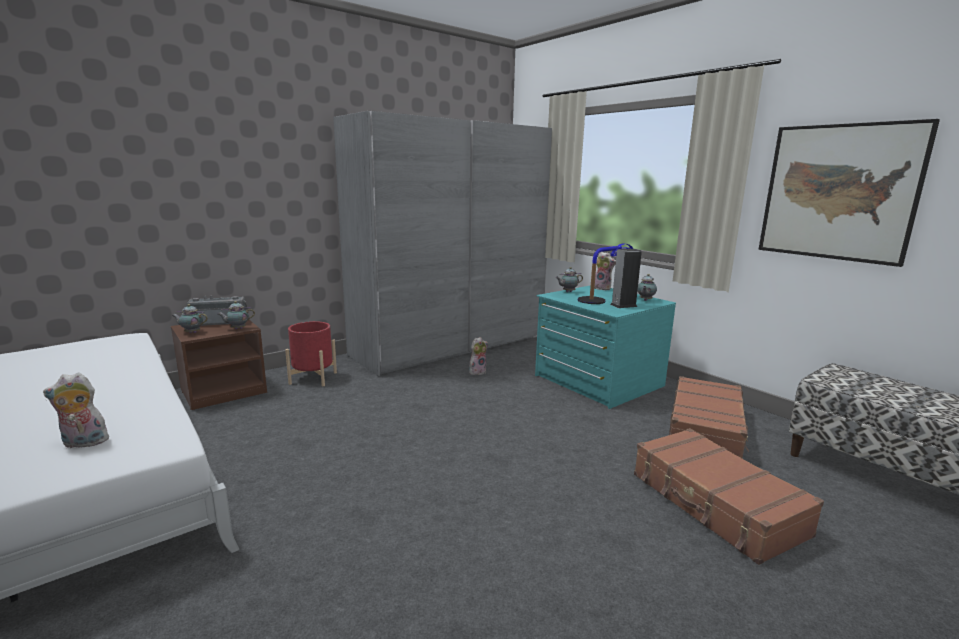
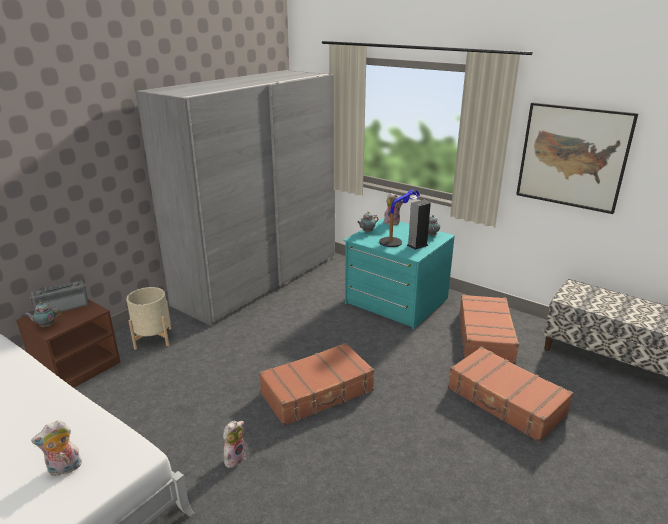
camera: 15 degrees left, 10 degrees up
teapot [217,301,255,329] -> none
red planter [285,321,337,386] -> beige planter [126,287,172,350]
plush toy [469,337,488,375] -> plush toy moved to [223,421,246,468]
none -> brown suitcase [259,343,374,426]

